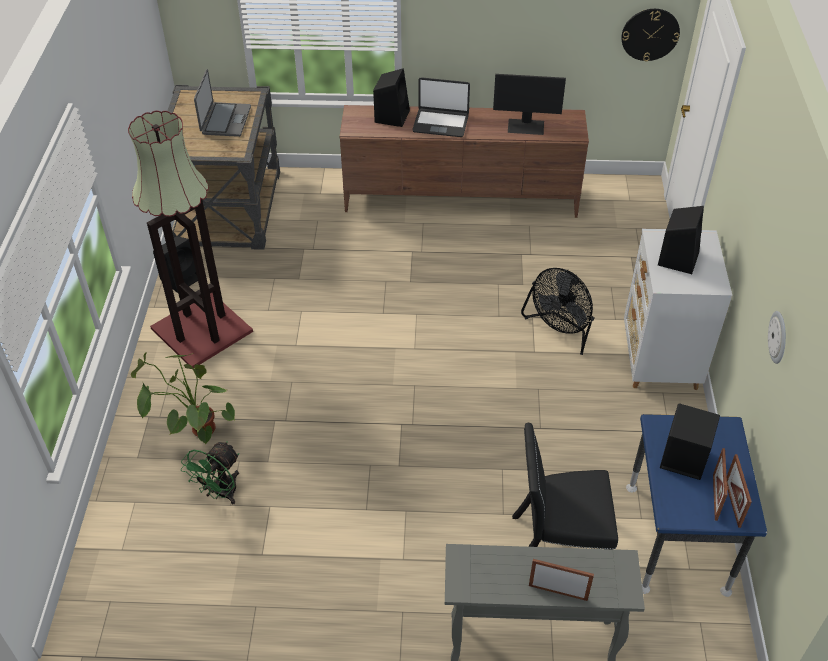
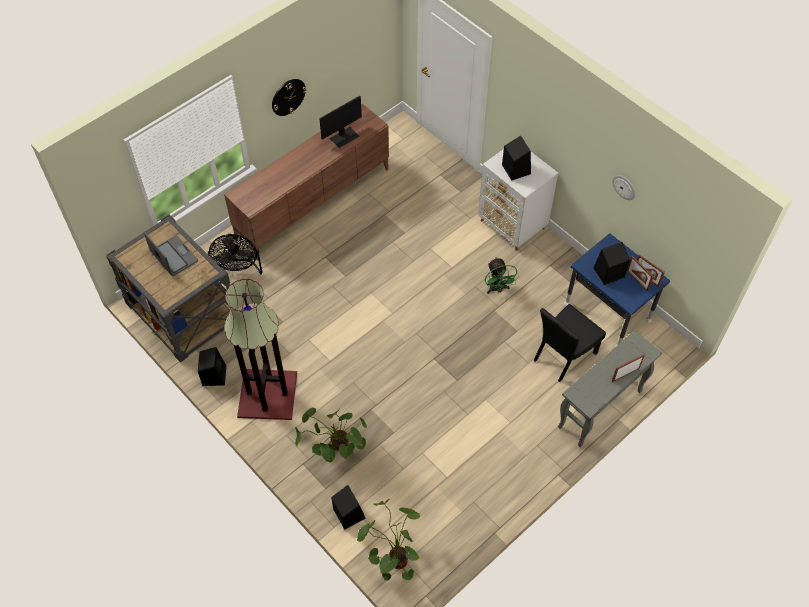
camera: 45 degrees left, 10 degrees up
green fan [181,441,239,504] -> green fan moved to [485,258,519,294]
black speaker [373,68,410,127] -> black speaker moved to [331,485,366,530]
laptop [412,77,470,137] -> none
black fan [521,268,595,355] -> black fan moved to [208,233,263,275]
wall clock [621,9,680,62] -> wall clock moved to [272,79,306,116]
none -> potted plant [357,499,421,581]

